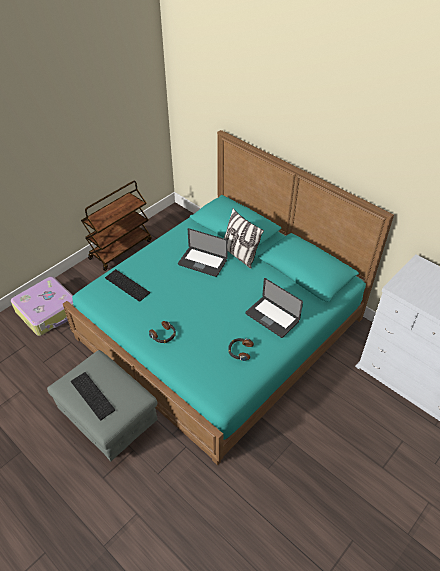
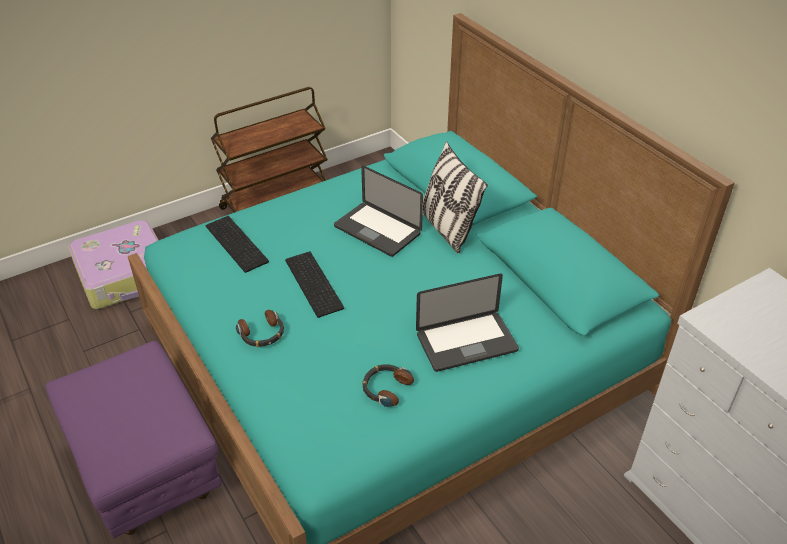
camera: 15 degrees right, 5 degrees down
grey ottoman [47,350,158,461] -> purple ottoman [46,341,221,538]
keyboard [71,372,115,421] -> keyboard moved to [285,251,344,318]
laptop [245,278,303,338] -> laptop turned 75 degrees counterclockwise [416,273,519,372]

